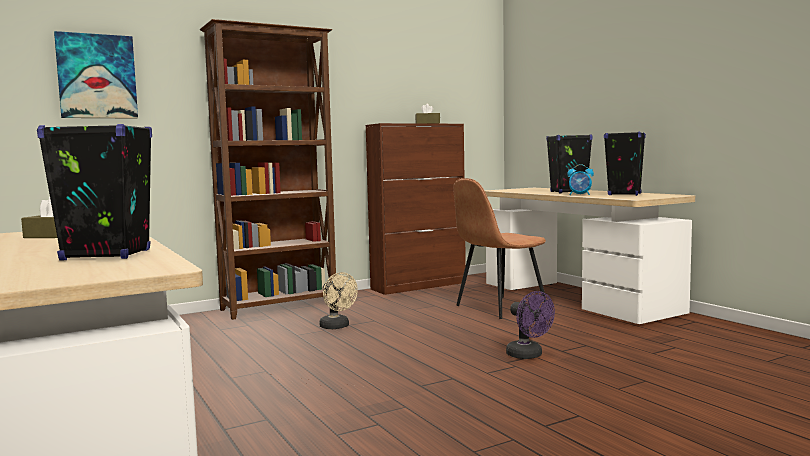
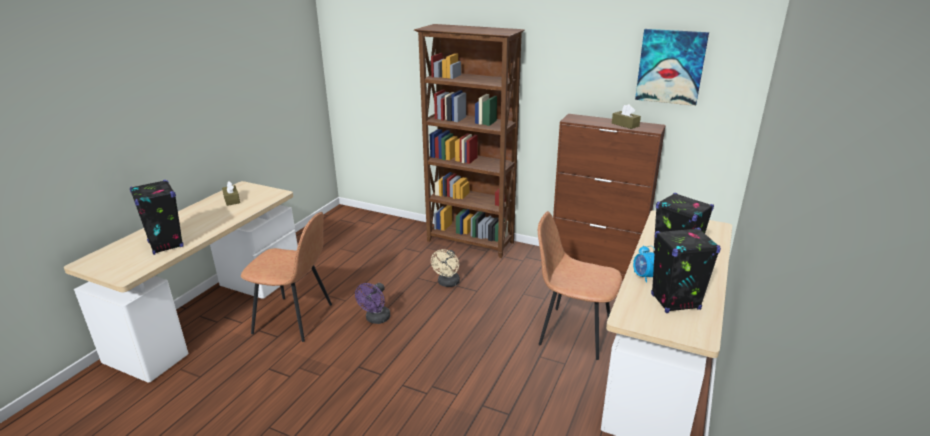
camera: 55 degrees right, 20 degrees up
picture [54,31,138,119] -> picture moved to [635,29,709,106]
purple fan [506,291,555,359] -> purple fan moved to [355,283,390,324]
none -> brown chair [241,212,332,342]

